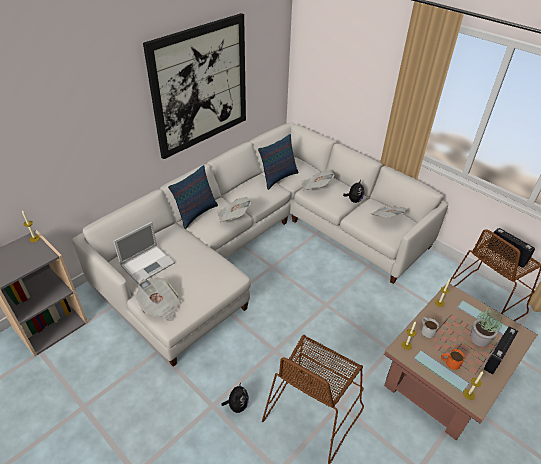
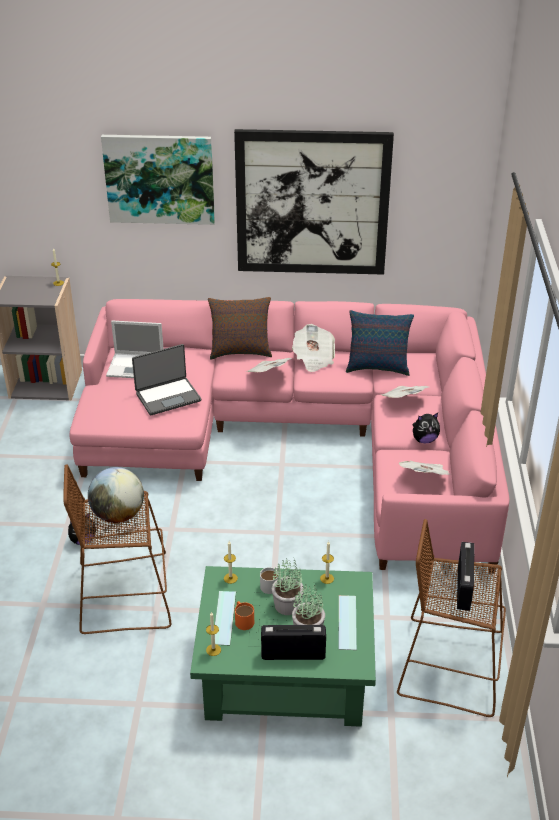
camera: 50 degrees right, 5 degrees down
white sofa [72,123,448,367] -> pink sofa [70,299,510,574]
newspaper [135,278,181,321] -> newspaper moved to [292,324,335,372]
blue pillow [168,165,218,229] -> brown pillow [208,297,272,359]
brown coffee table [384,283,537,441] -> green coffee table [190,566,376,727]
none -> globe [88,467,144,523]
none -> picture [101,135,215,225]
none -> laptop [132,344,201,415]
none -> potted plant [272,558,304,615]

